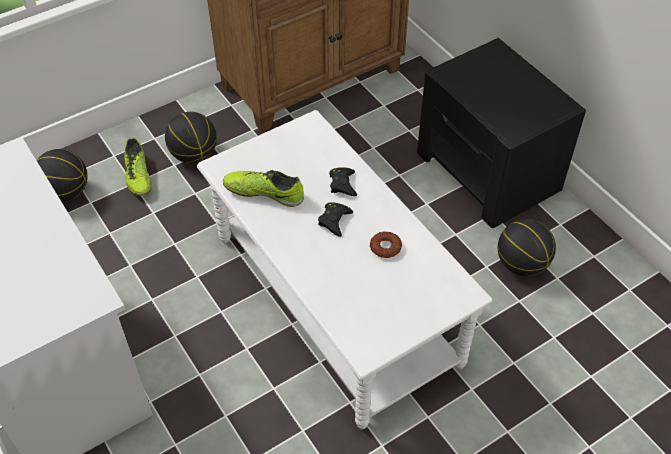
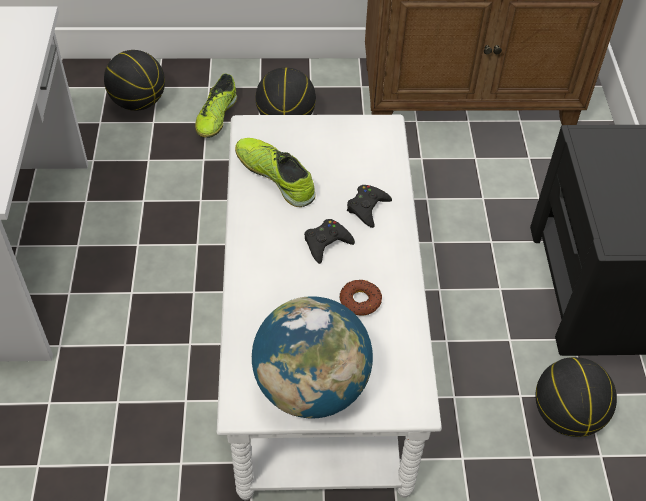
camera: 30 degrees right, 0 degrees up
none -> globe [252,297,373,418]

